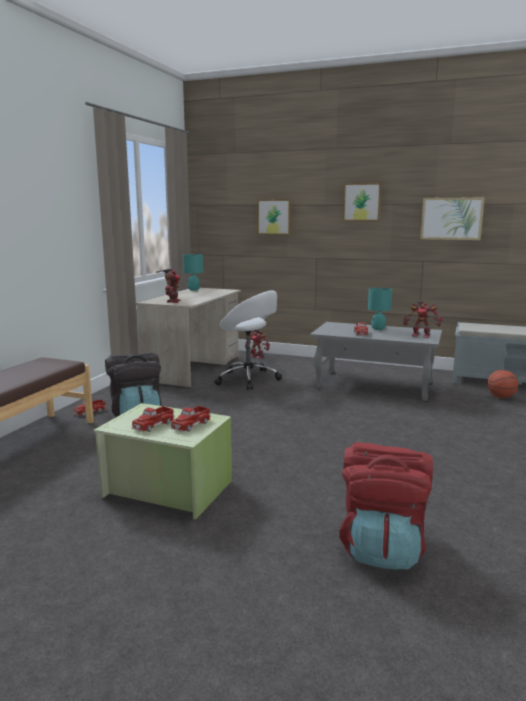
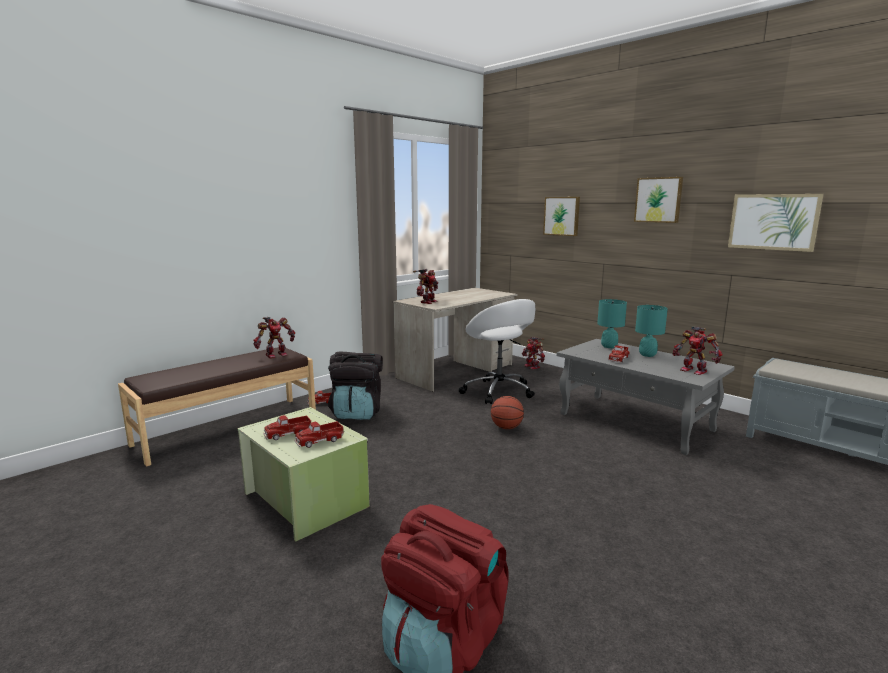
camera: 25 degrees right, 0 degrees up
turquoise table lamp [183,254,203,291] -> turquoise table lamp moved to [597,299,627,348]
basketball [487,370,518,398] -> basketball moved to [491,396,524,429]
none -> toy robot [254,317,295,359]

